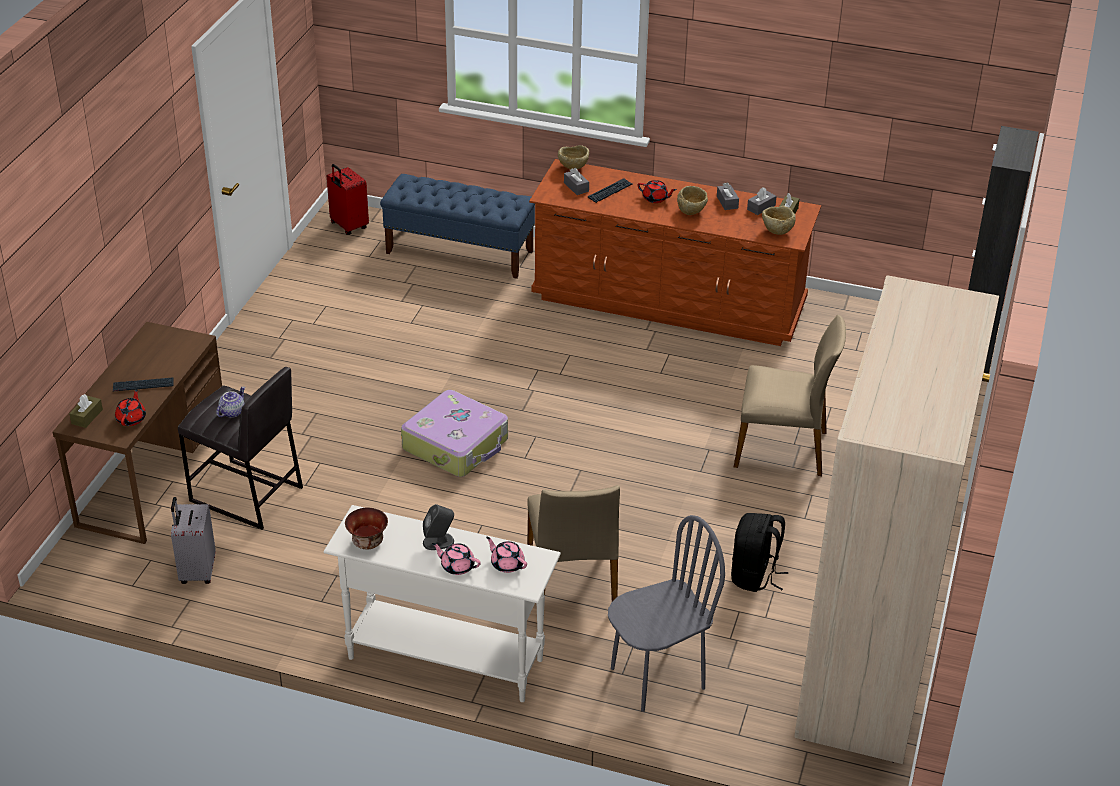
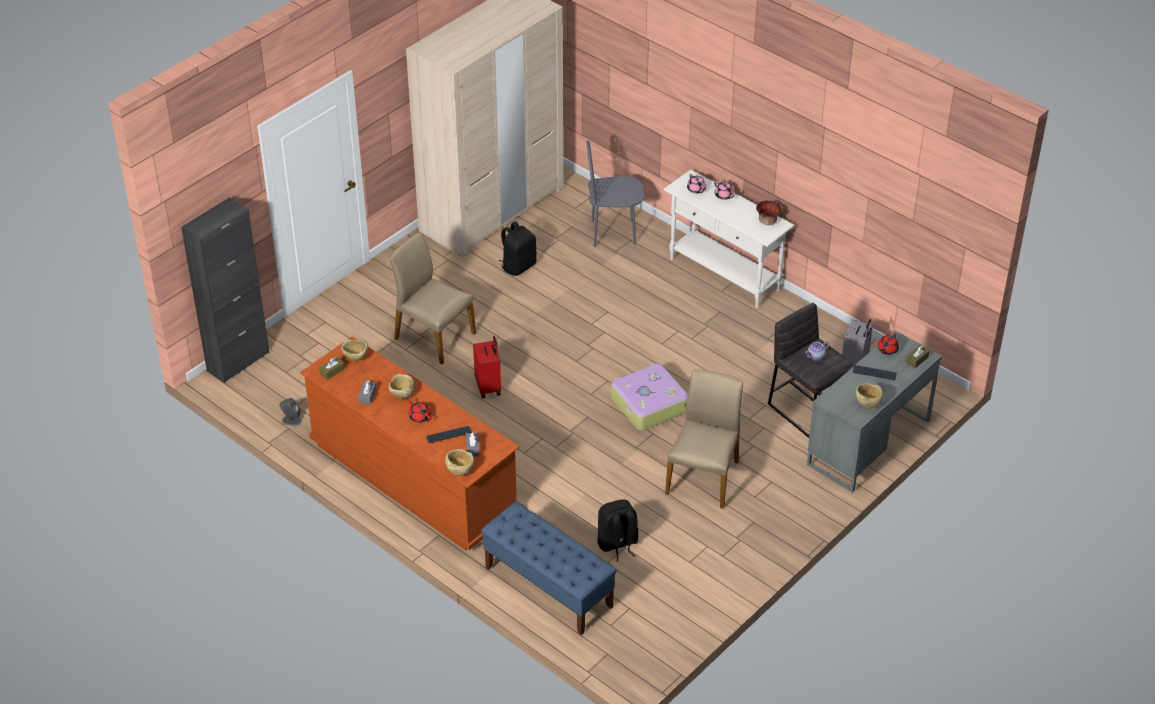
camera: 155 degrees left, 5 degrees up
brown desk [53,322,222,544] -> grey desk [807,330,942,493]
red suitcase [327,164,369,235] -> red suitcase moved to [473,336,501,398]
grey speaker [423,504,454,550] -> grey speaker moved to [279,398,302,426]
beige chair [527,485,620,601] -> beige chair moved to [665,369,743,509]
grey tissue box [747,187,777,215] -> none
none -> black backpack [597,499,638,562]
none -> beige bowl [856,383,883,408]

